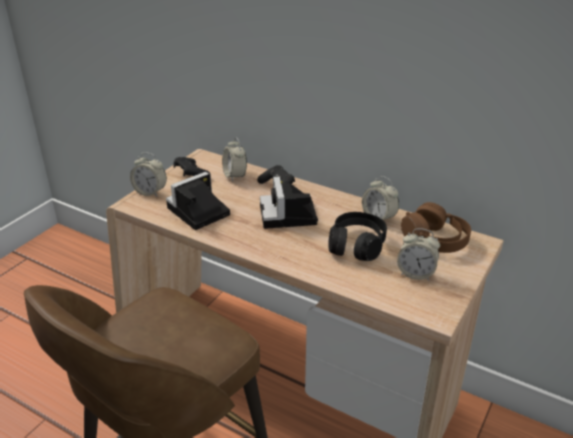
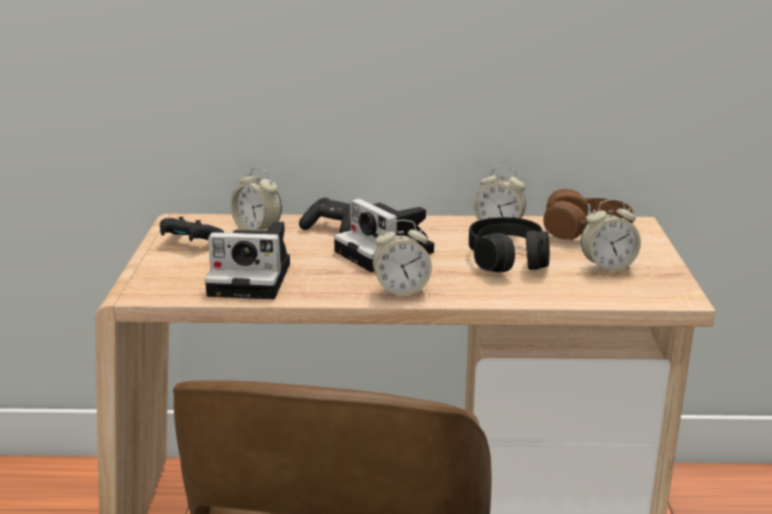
camera: 30 degrees left, 10 degrees down
alarm clock [130,153,167,197] -> alarm clock moved to [372,220,432,297]
camera [166,172,230,230] -> camera turned 105 degrees counterclockwise [205,221,290,299]

